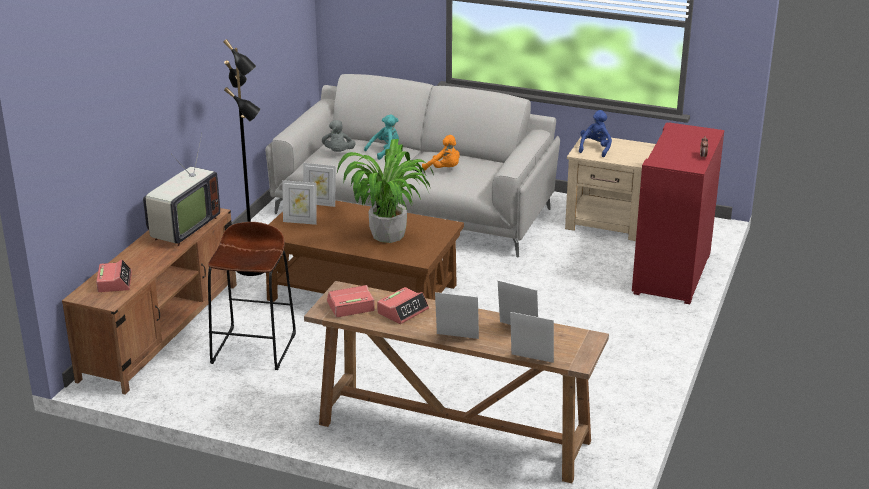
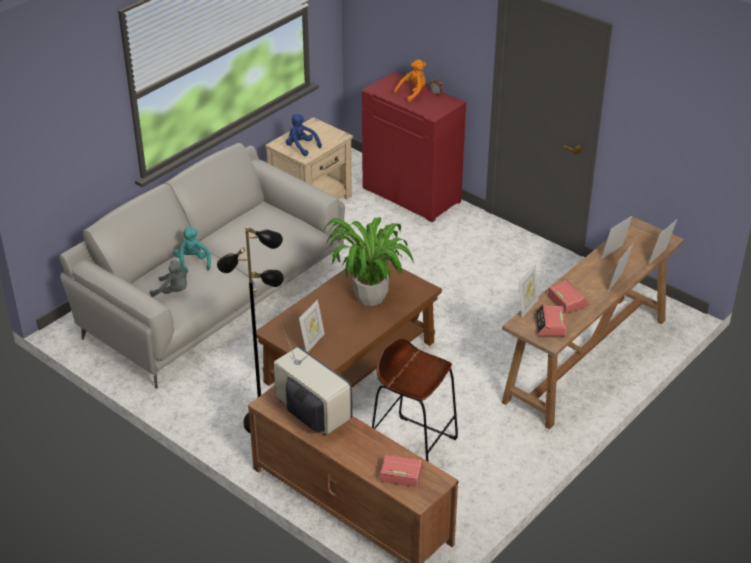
camera: 70 degrees left, 10 degrees up
picture frame [303,163,336,207] -> picture frame moved to [518,264,539,318]
orange plush toy [422,135,460,171] -> orange plush toy moved to [394,59,426,103]

